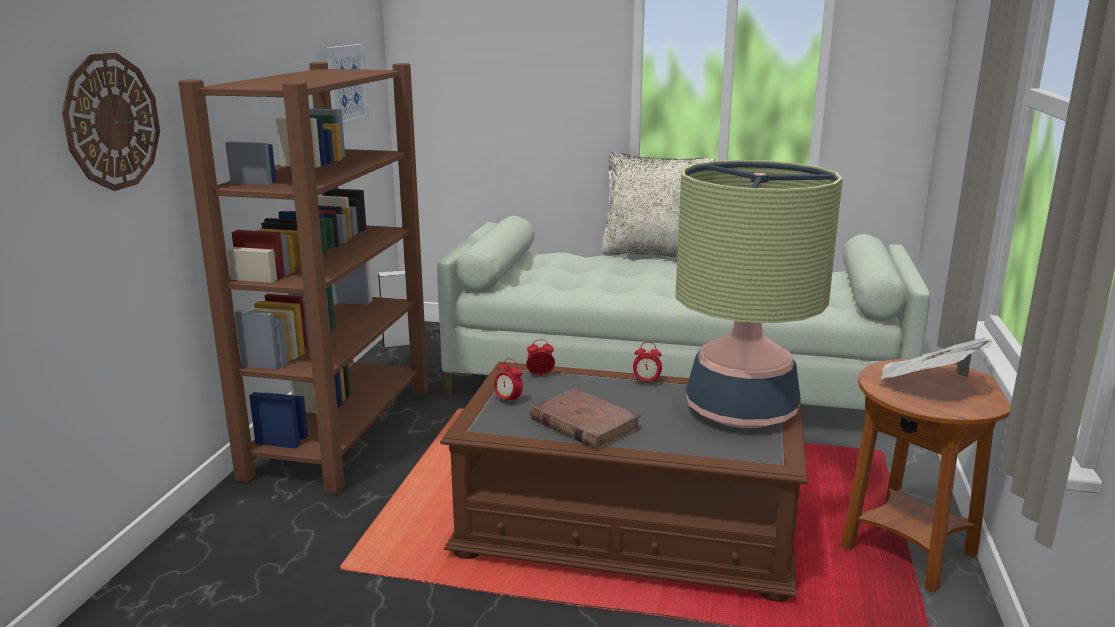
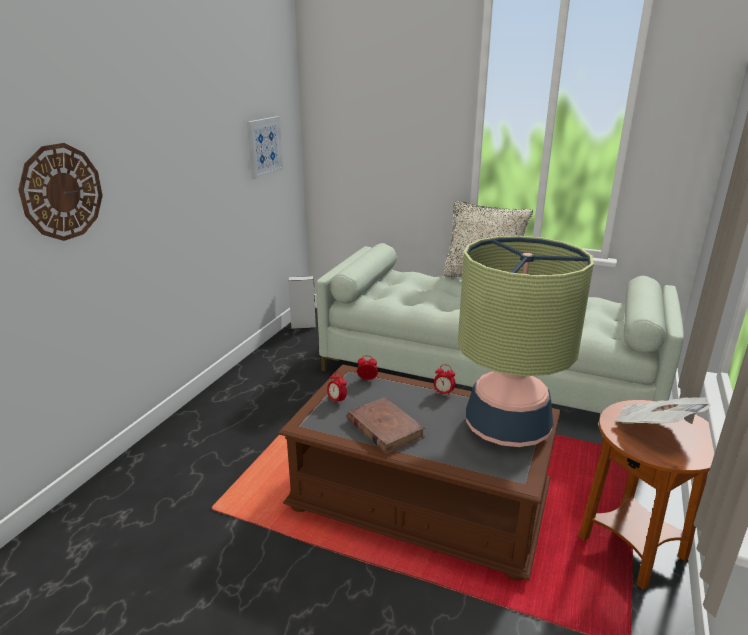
camera: 10 degrees right, 5 degrees up
brown bookcase [178,62,428,494] -> none

